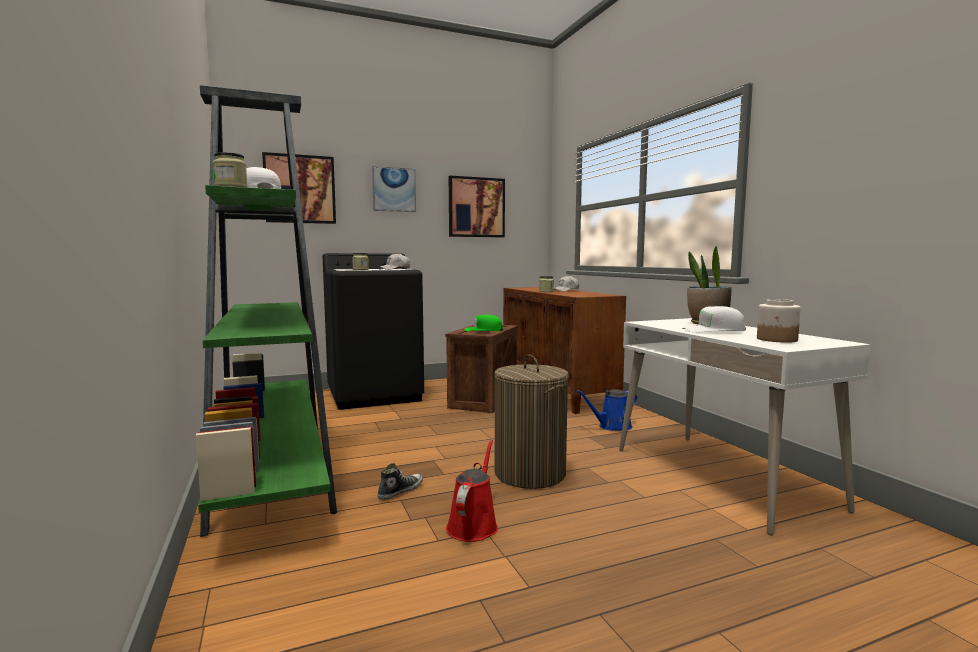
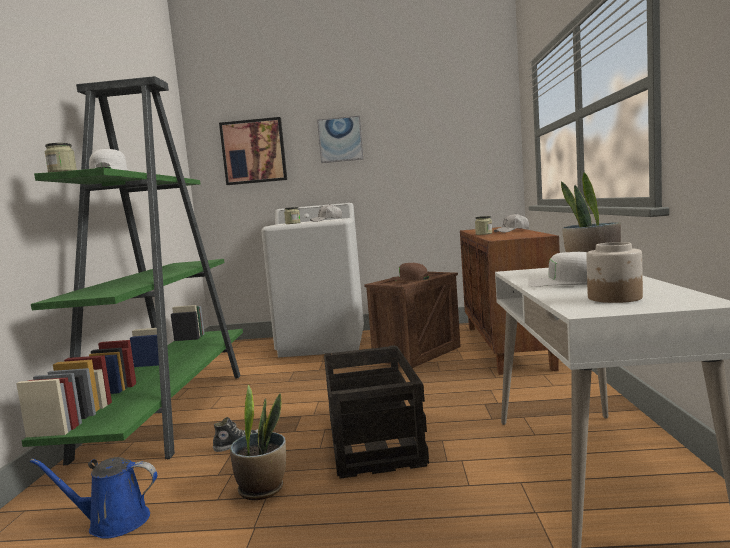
camera: 25 degrees right, 0 degrees up
black washing machine [323,253,424,410] -> white washing machine [261,203,364,357]
red watering can [446,440,498,542] -> potted plant [230,385,286,500]
picture [449,176,505,237] -> none
green cap [464,315,503,331] -> brown cap [389,263,429,281]
laundry basket [494,354,568,489] -> crate [324,345,429,479]
blue watering can [576,389,638,431] -> blue watering can moved to [30,457,157,539]

